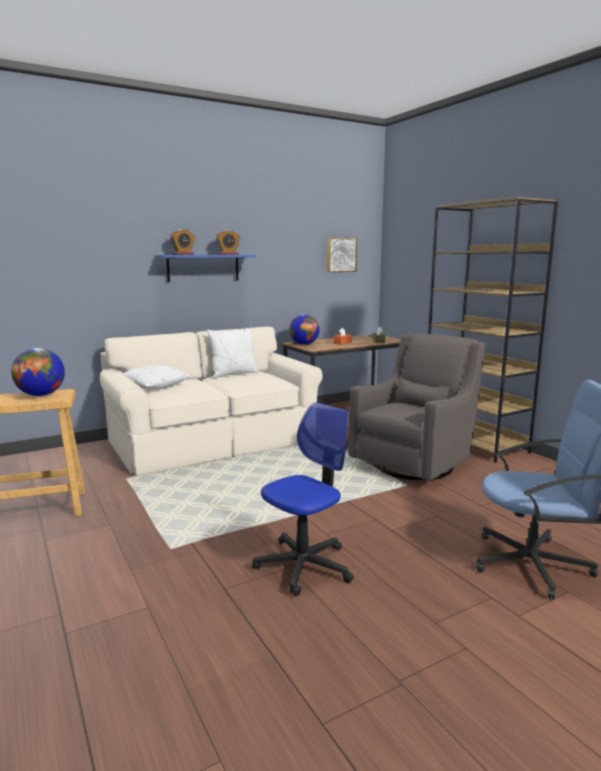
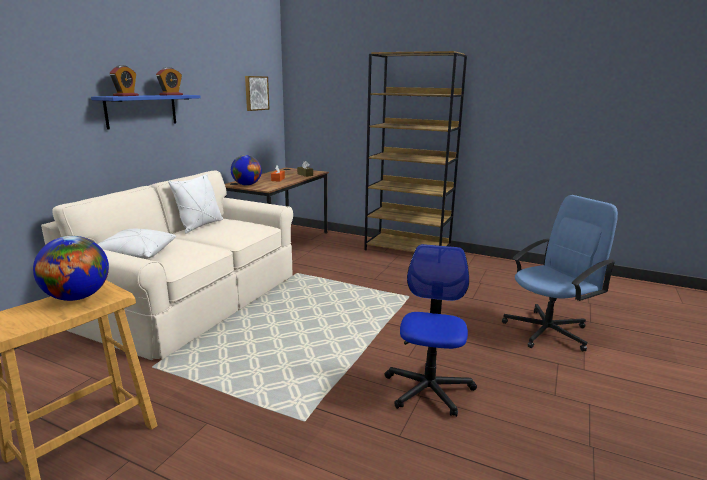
camera: 35 degrees left, 5 degrees up
grey armchair [348,334,486,481] -> none

